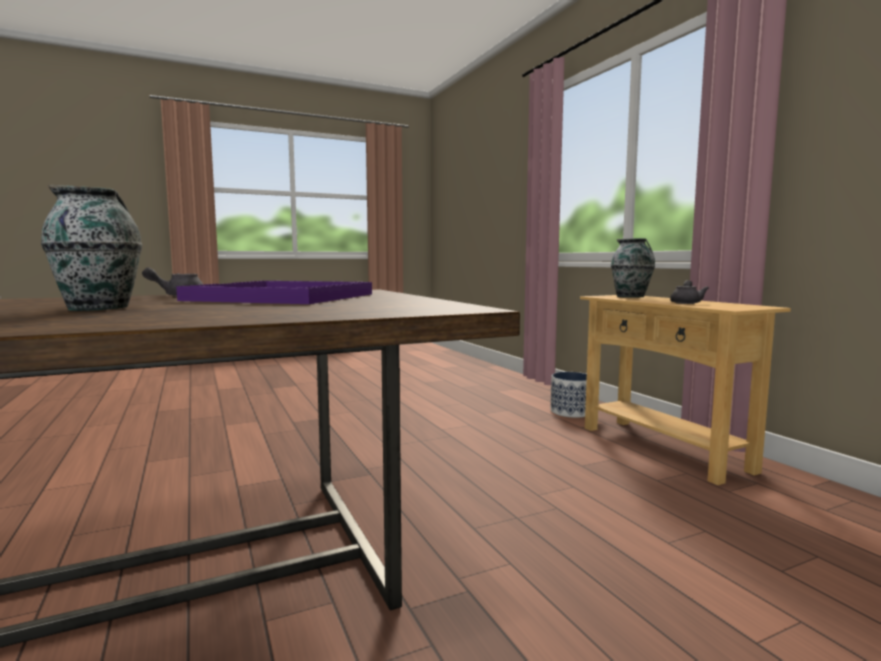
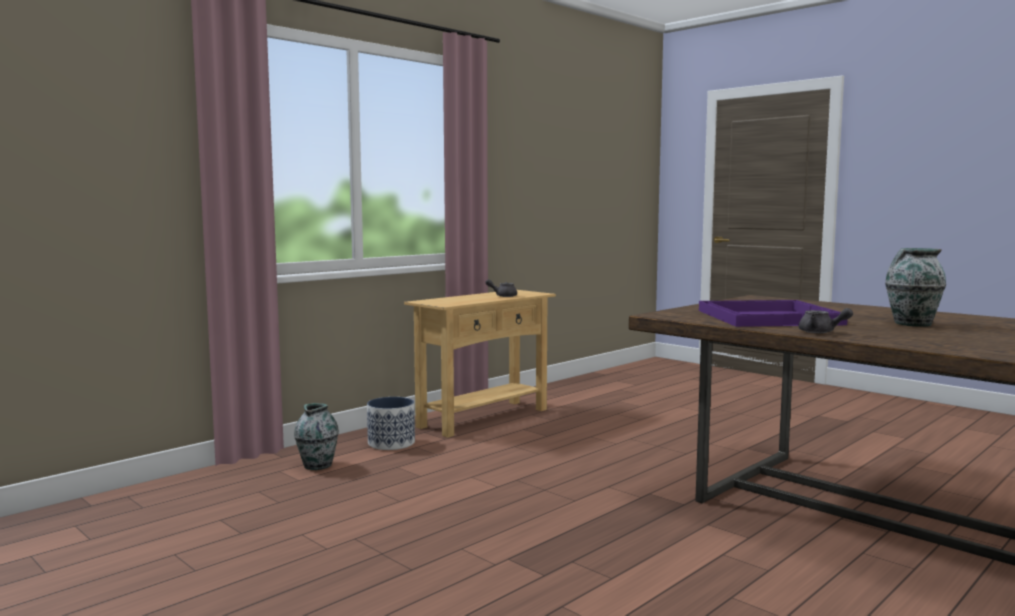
camera: 110 degrees left, 0 degrees up
vase [611,238,655,298] -> vase moved to [294,403,339,470]

